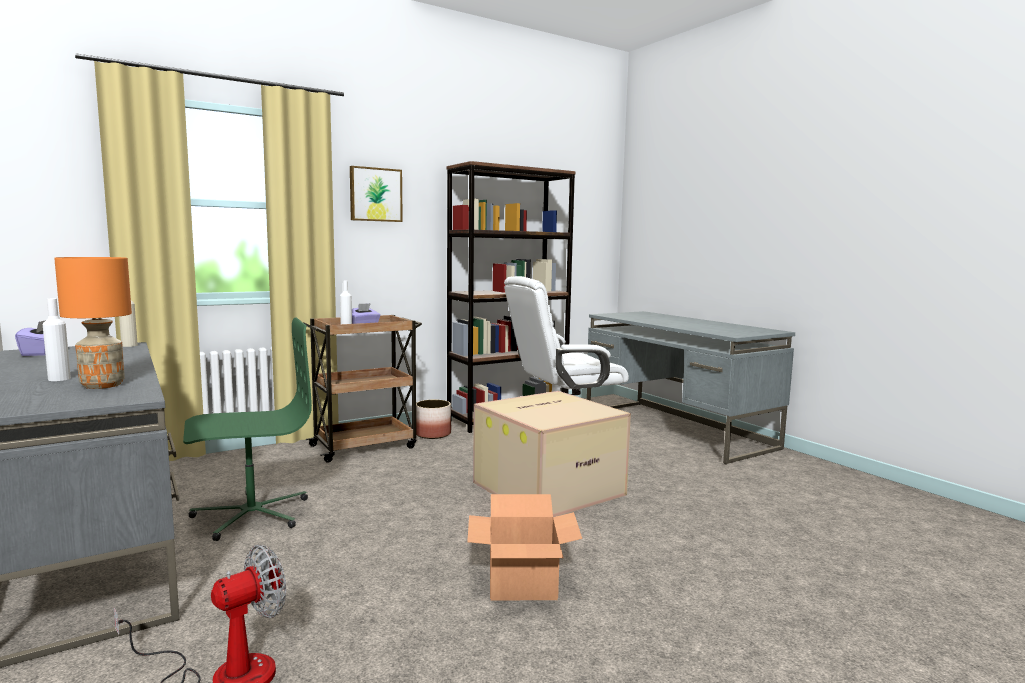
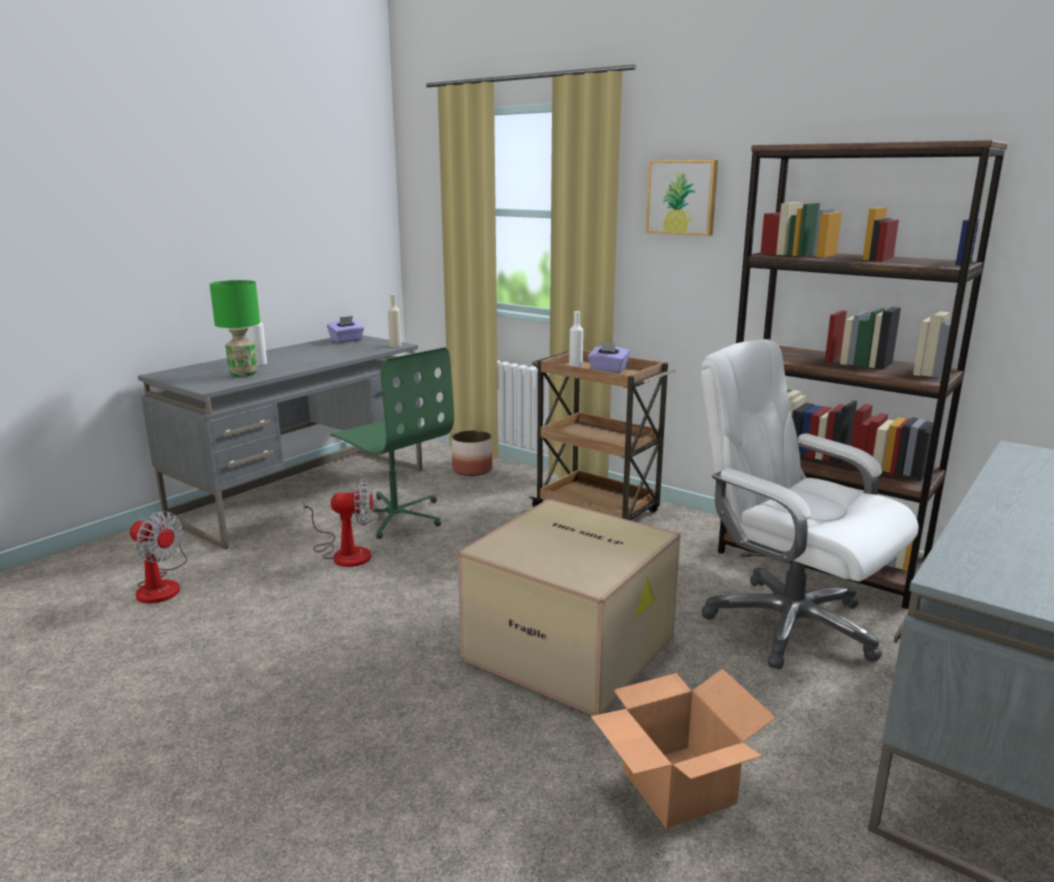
camera: 70 degrees right, 10 degrees up
orange table lamp [54,257,132,389] -> green table lamp [210,280,260,377]
planter [416,399,451,439] -> planter moved to [452,430,493,476]
cardboard box [467,494,582,601] -> cardboard box moved to [591,669,776,829]
none -> fan [303,479,373,567]

